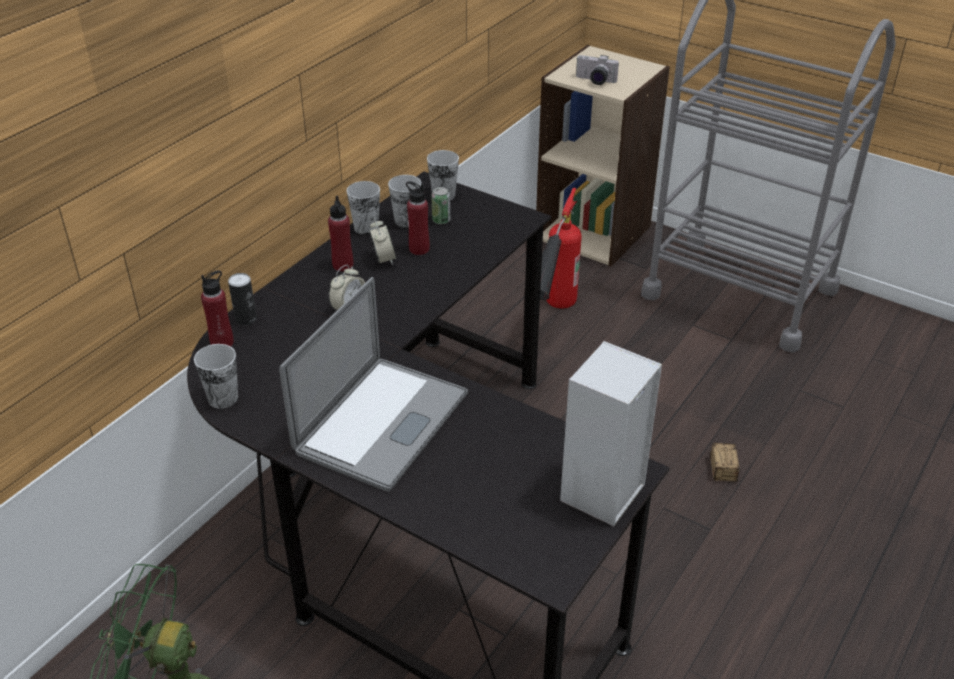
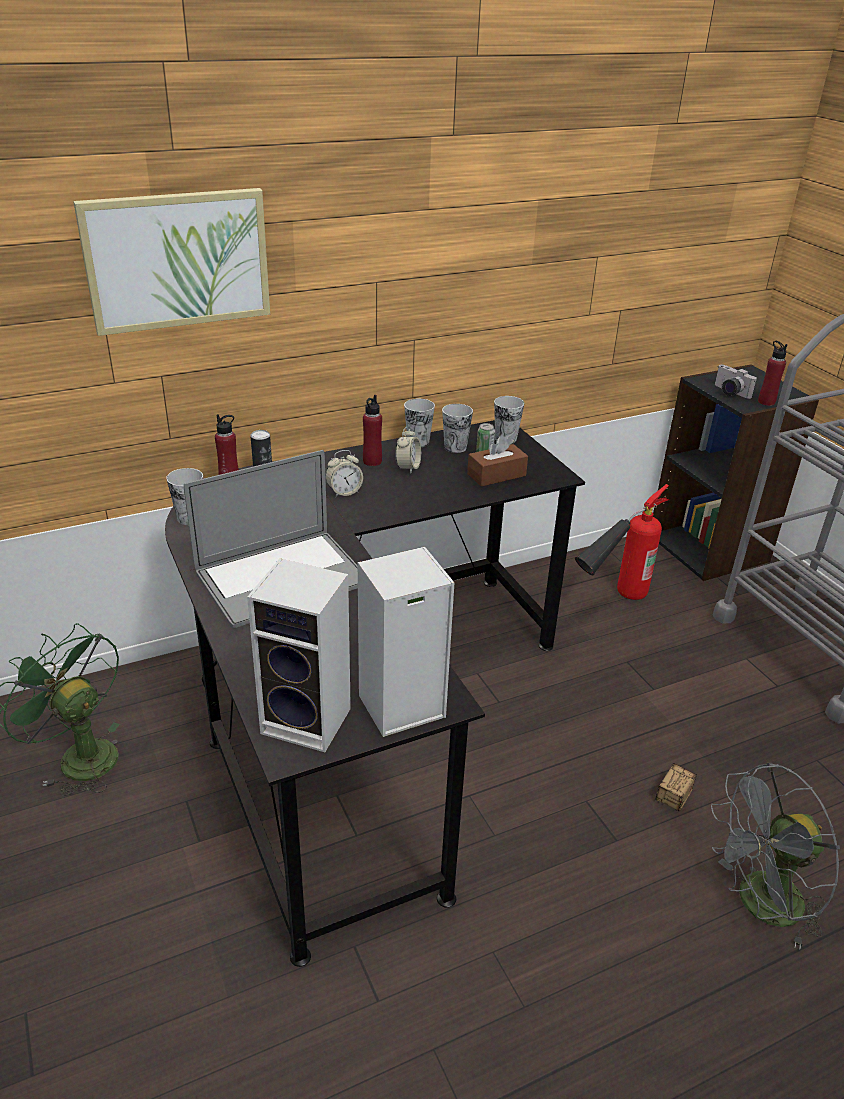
camera: 30 degrees right, 5 degrees down
red bottle [406,181,430,255] -> red bottle moved to [758,341,787,406]
beige bookcase [536,45,670,266] -> black bookcase [653,364,819,581]
none -> picture [73,188,270,336]
none -> speaker [247,558,351,752]
none -> brown tissue box [467,435,528,487]
none -> grey fan [711,763,840,950]

